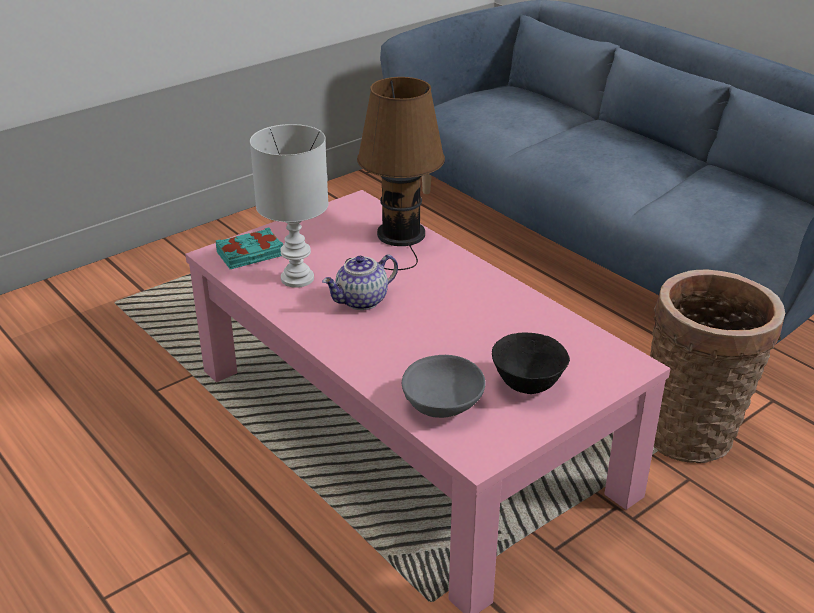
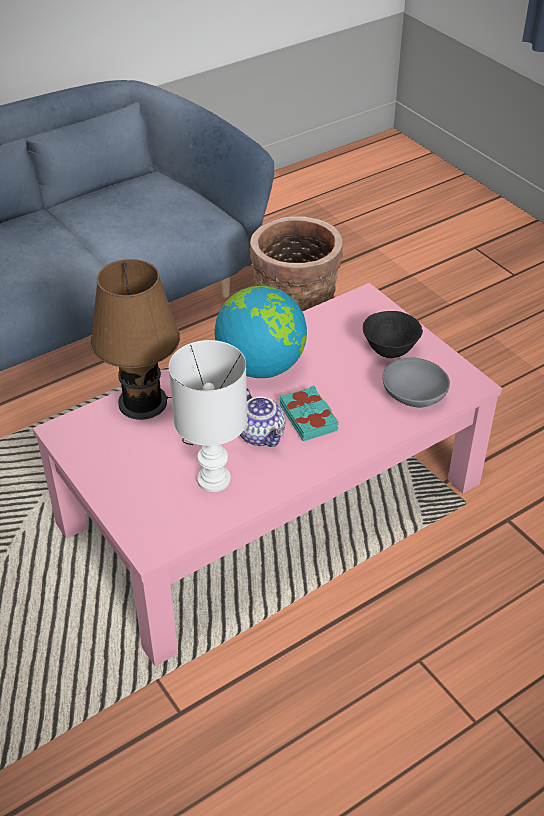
camera: 85 degrees left, 10 degrees up
turquoise book [216,228,283,269] -> turquoise book moved to [280,386,339,441]
none -> globe [215,286,307,378]

